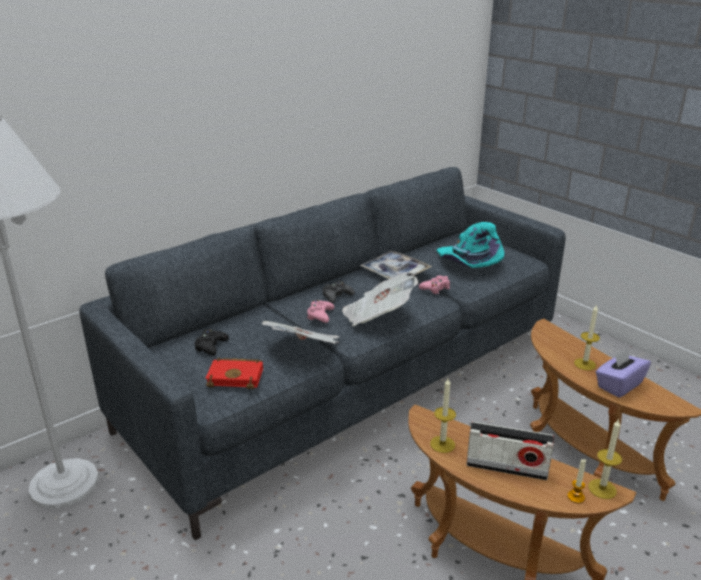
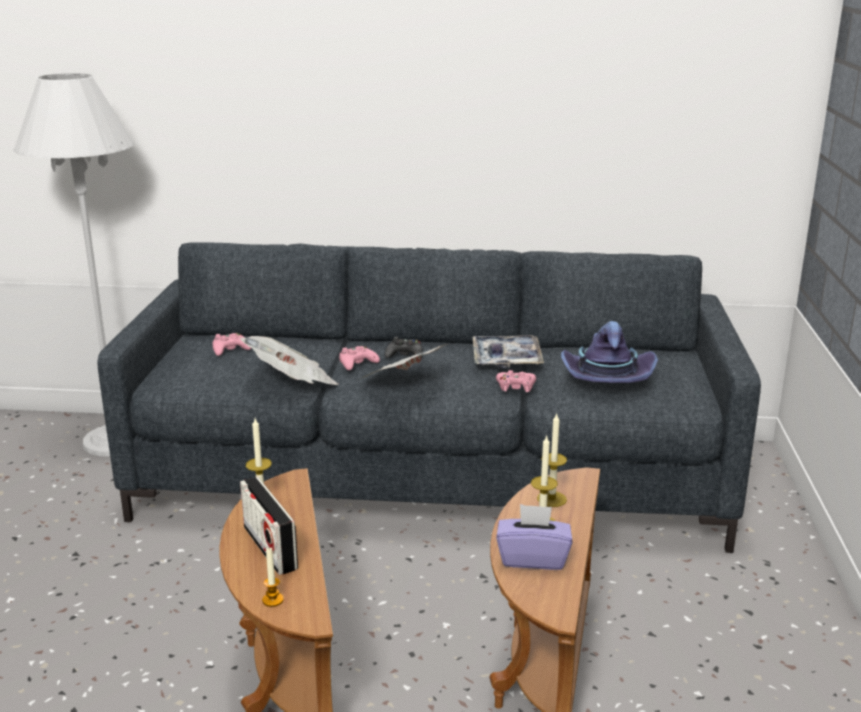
camera: 45 degrees right, 5 degrees down
black game controller [195,330,229,356] -> pink game controller [213,333,251,356]
red book [205,358,263,389] -> none
turquoise hat [437,222,504,268] -> purple hat [561,321,658,383]
candle [588,419,622,499] -> candle moved to [537,413,567,507]

